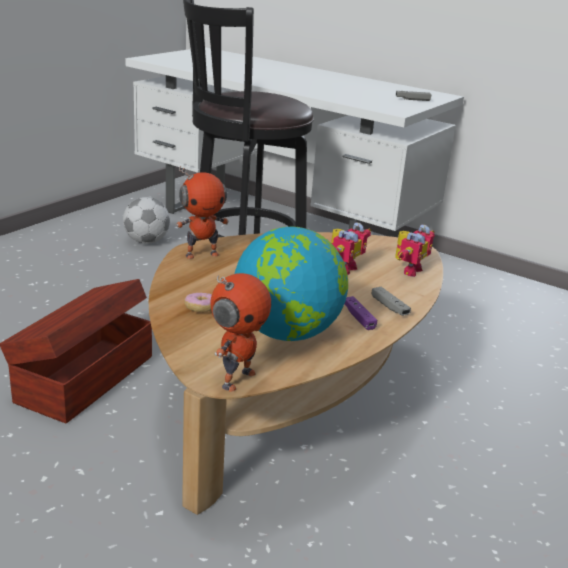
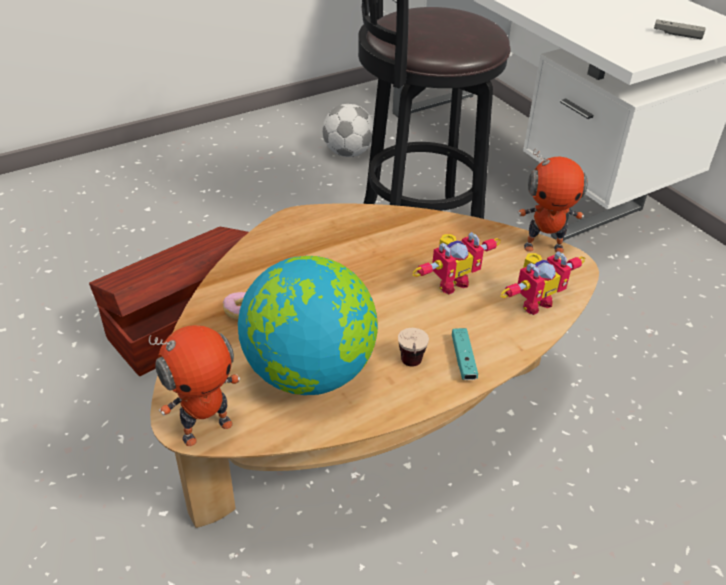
camera: 25 degrees right, 15 degrees up
toy robot [175,166,229,259] -> toy robot moved to [518,148,588,253]
purple game controller [344,296,377,330] -> cup [398,328,429,367]
grey game controller [371,287,411,316] -> turquoise game controller [452,328,478,380]

